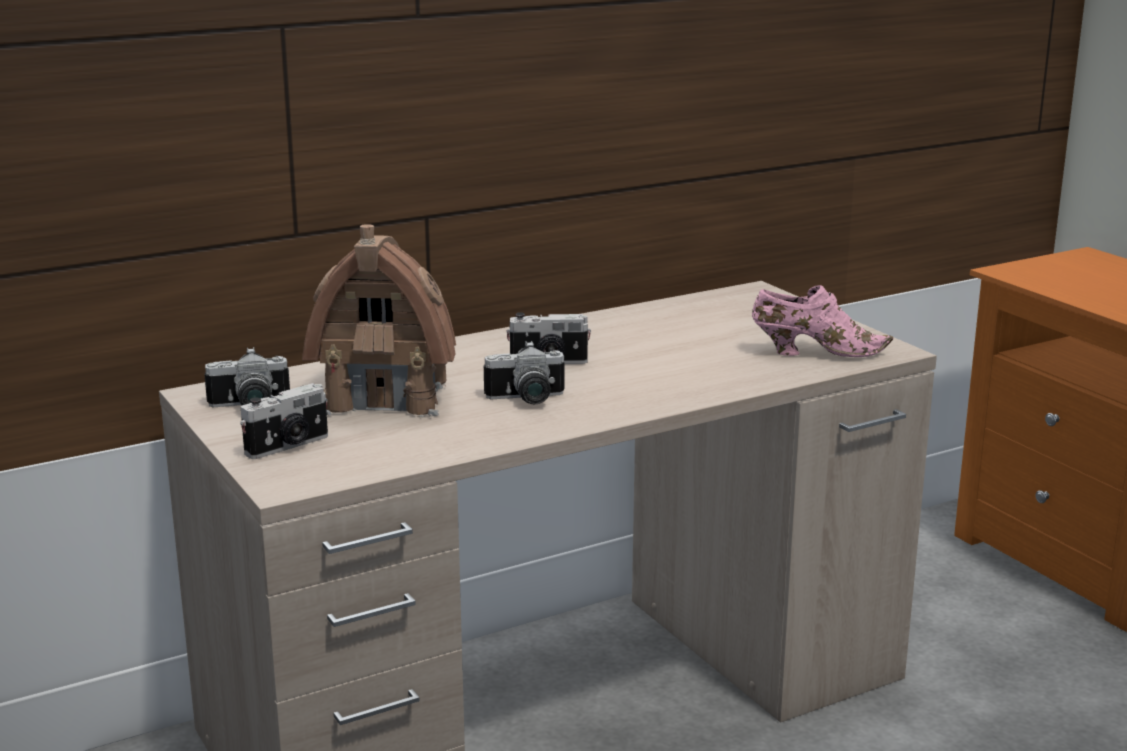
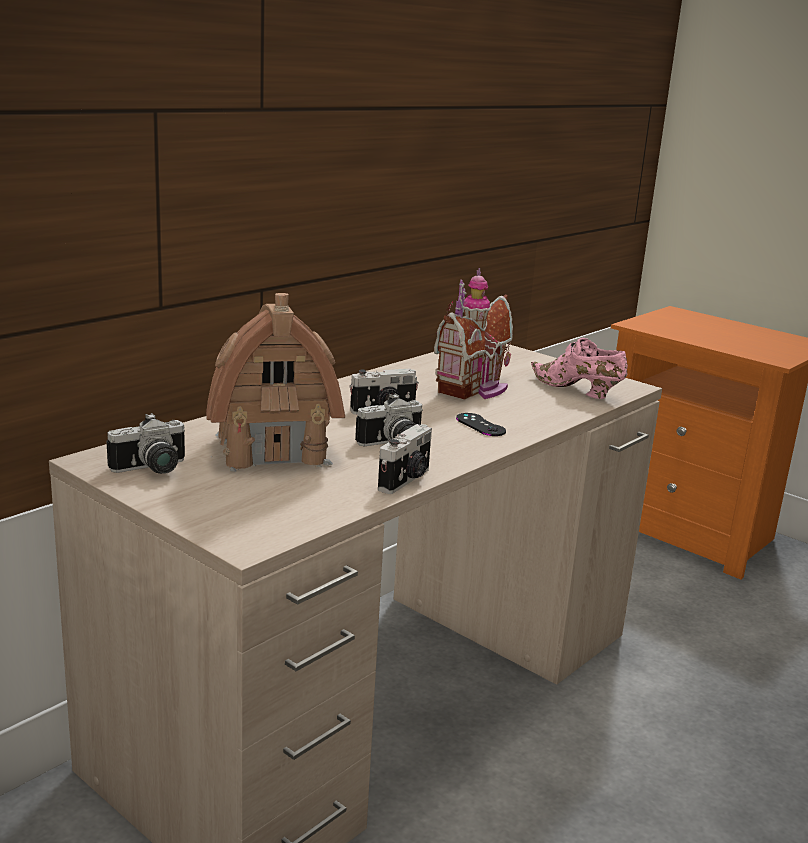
camera: 20 degrees left, 0 degrees up
camera [240,383,328,459] -> camera moved to [378,424,432,494]
pink shoe [752,285,893,357] -> pink shoe turned 120 degrees counterclockwise [531,338,628,399]
none -> toy house [434,267,513,400]
none -> black game controller [456,413,506,436]

